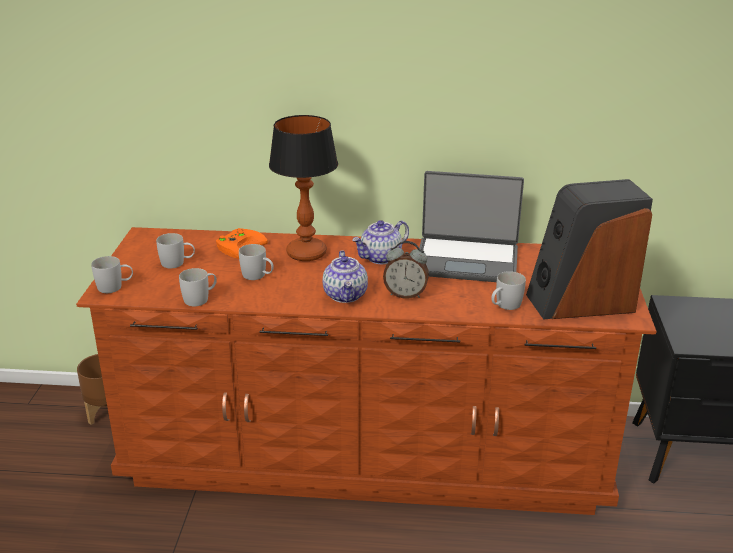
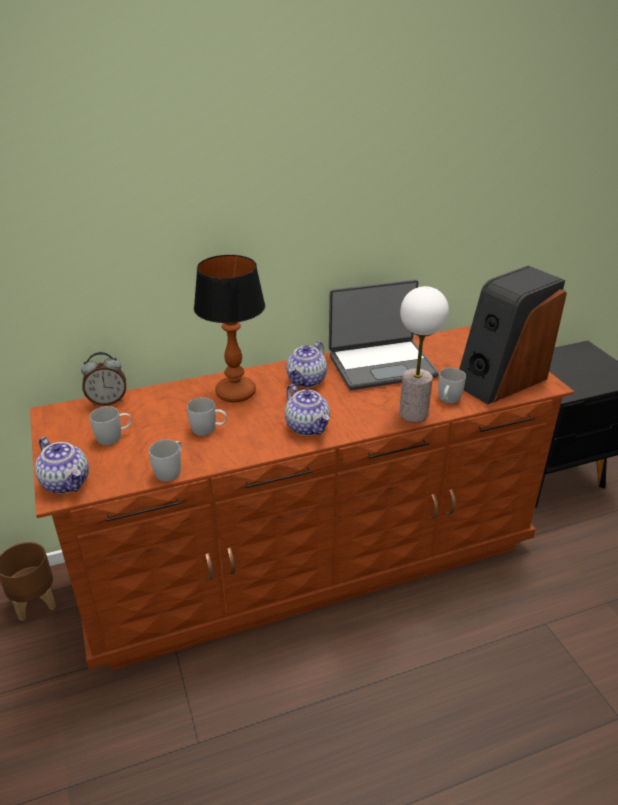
camera: 25 degrees left, 5 degrees up
white mug [91,256,133,293] -> teapot [35,437,89,494]
orange game controller [216,228,268,259] -> none
alarm clock [383,241,429,299] -> alarm clock moved to [81,352,126,406]
none -> table lamp [399,286,449,422]

